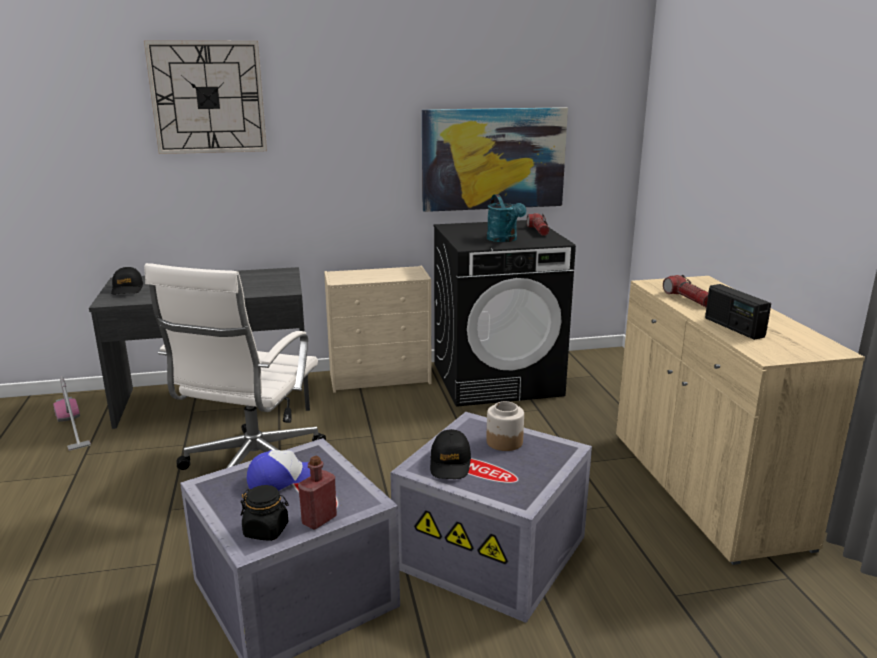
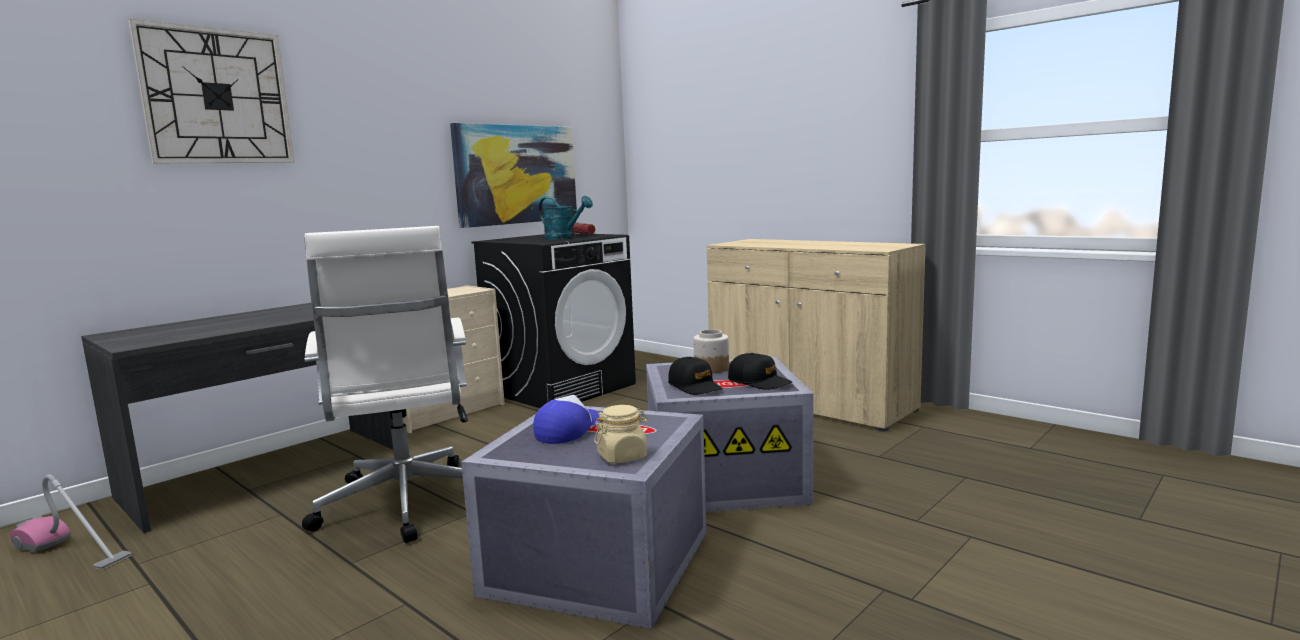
camera: 35 degrees left, 10 degrees down
black cap [111,267,143,295] -> black cap moved to [728,353,792,390]
black jar [241,485,289,541] -> beige jar [594,405,648,463]
red bottle [298,456,337,530] -> none
flashlight [663,275,708,307] -> none
radio [705,284,771,340] -> none

